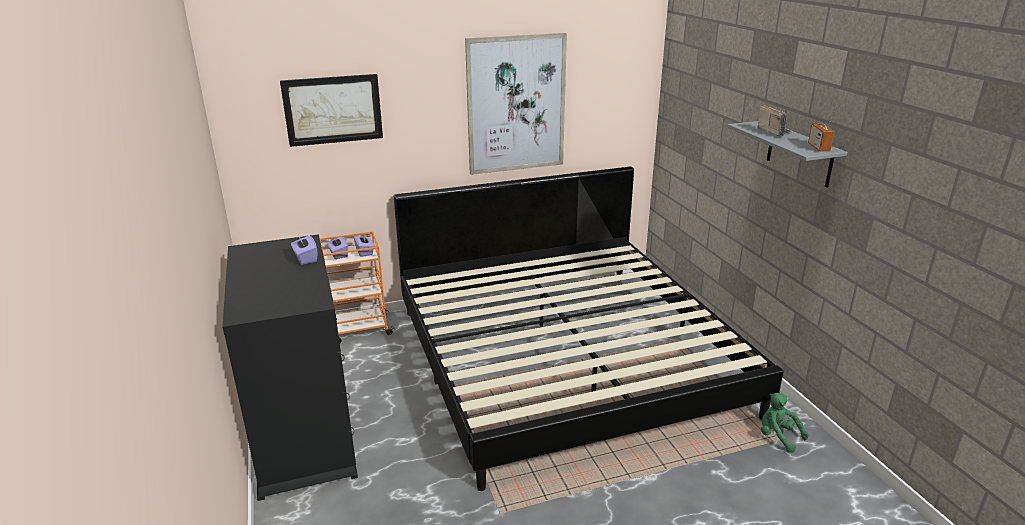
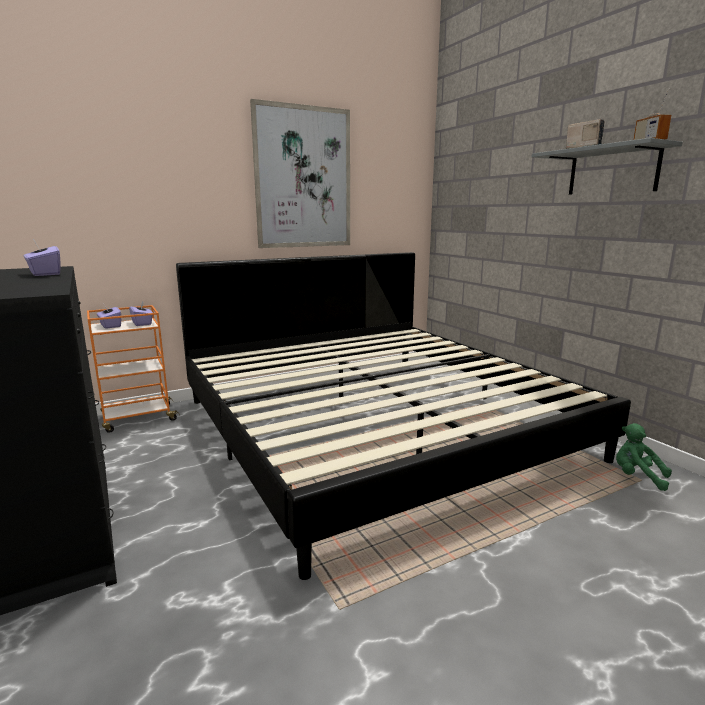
camera: 10 degrees left, 10 degrees down
picture [280,74,383,147] -> none

